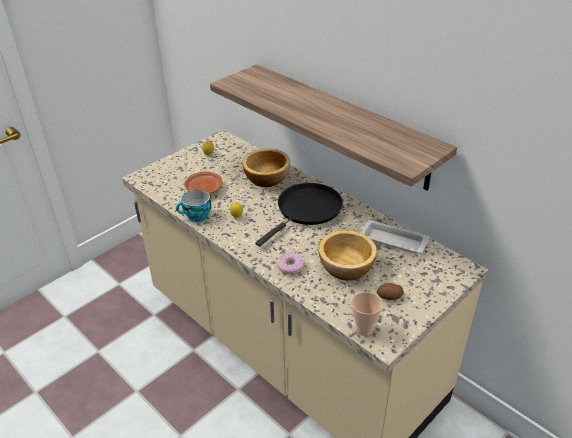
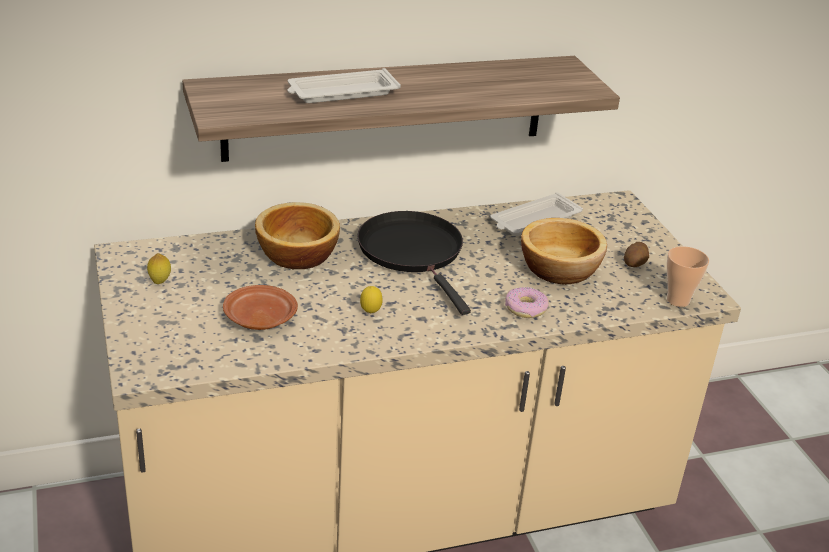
camera: 65 degrees left, 5 degrees down
cup [176,189,212,222] -> none
none -> white tray [288,68,401,103]

